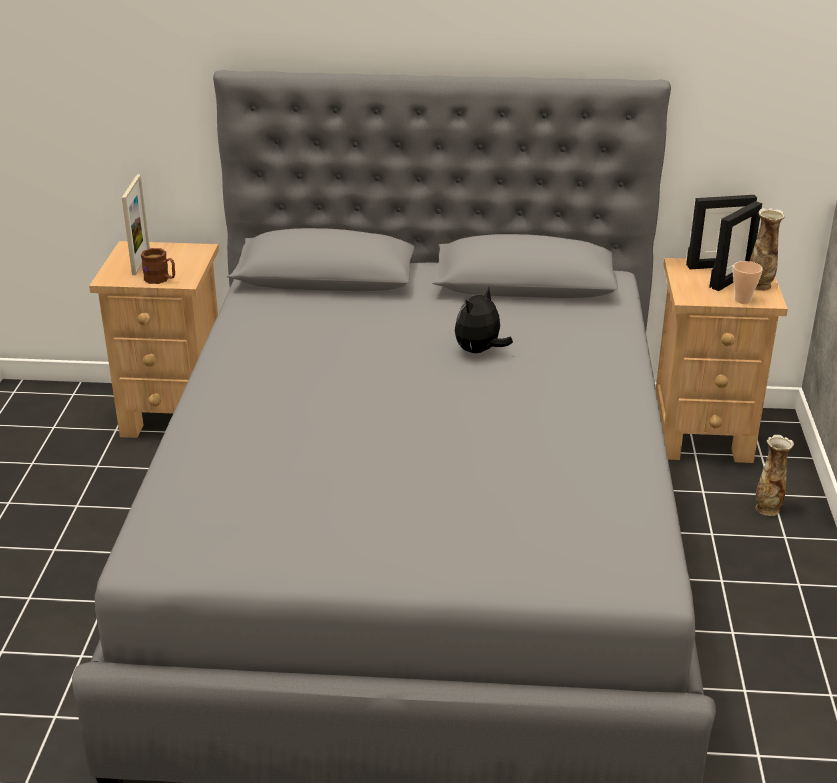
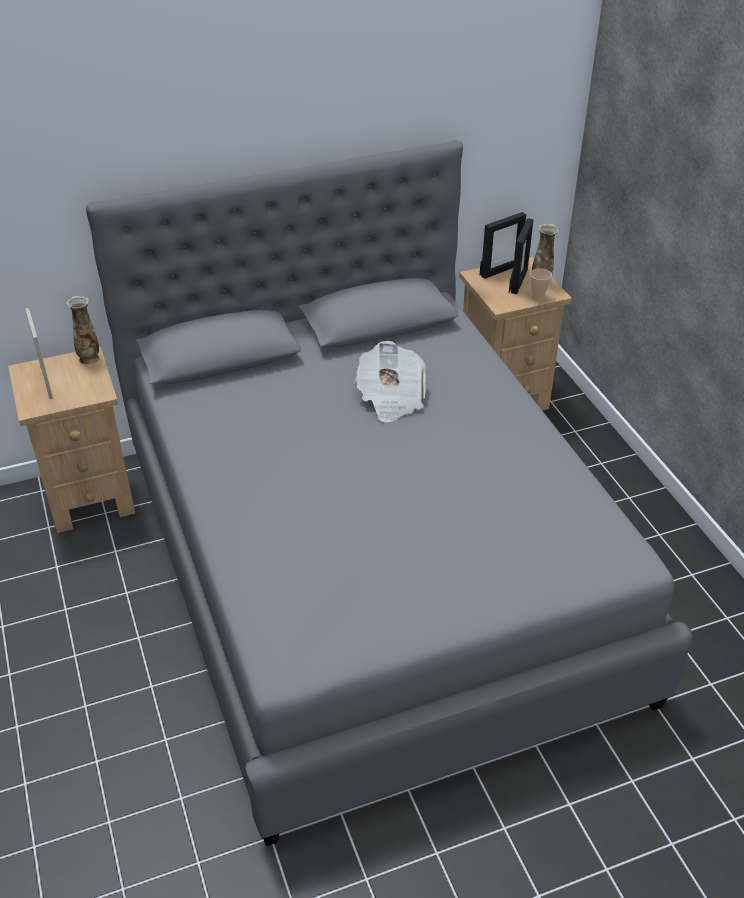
camera: 25 degrees left, 10 degrees up
brown mug [141,248,175,284] -> none
plush toy [455,286,513,353] -> newspaper [355,341,426,423]
vase [756,435,794,516] -> vase moved to [66,296,99,365]

